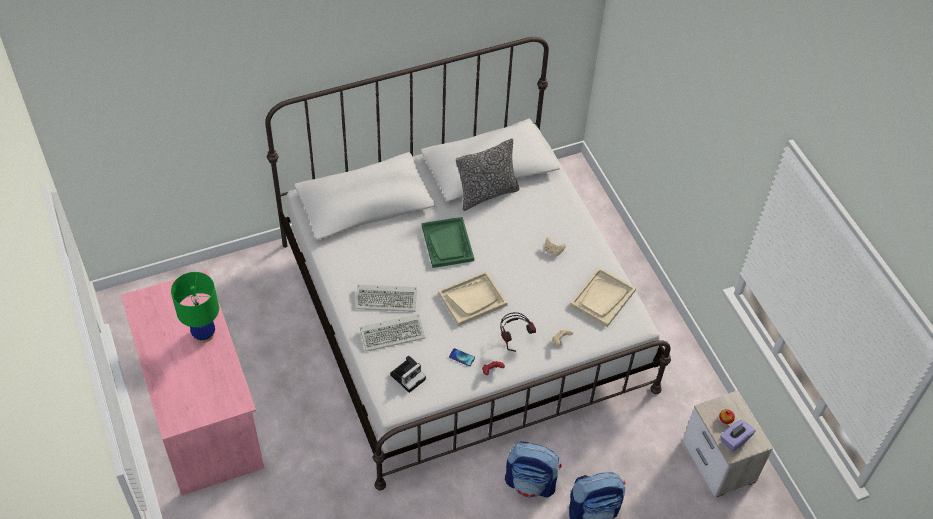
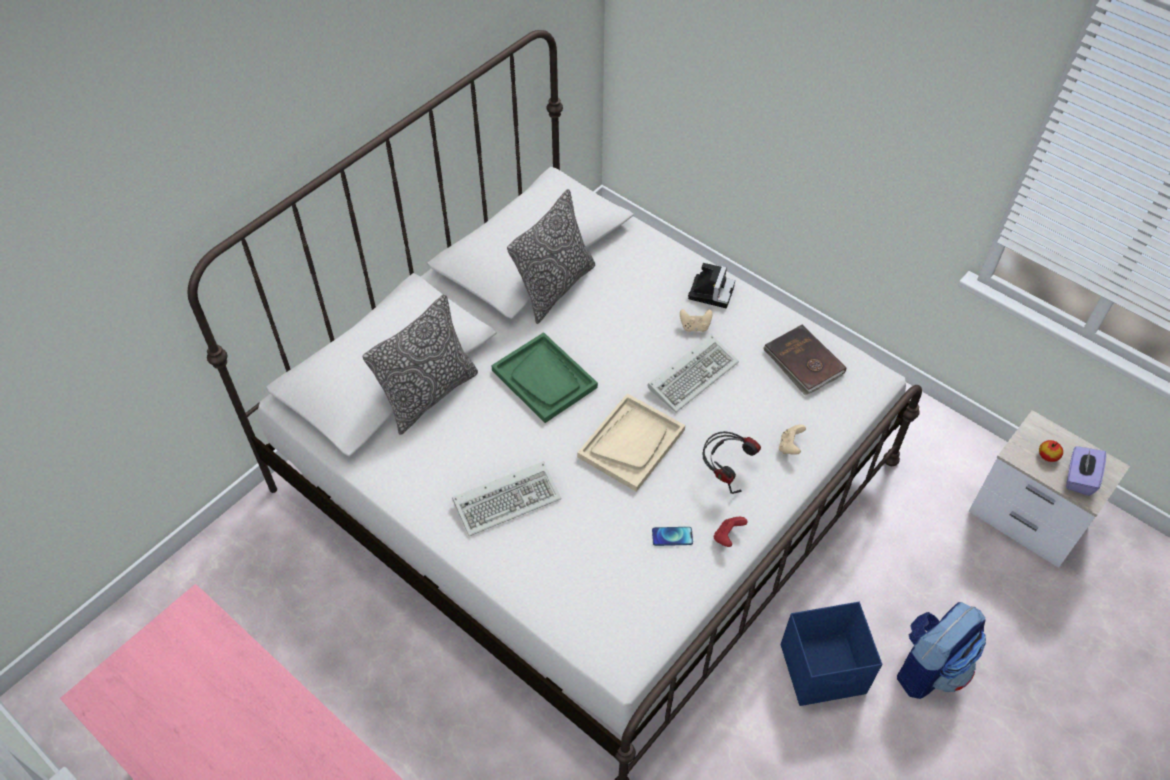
camera: 25 degrees left, 0 degrees up
green table lamp [171,272,219,343] -> none
keyboard [360,314,425,351] -> keyboard moved to [647,334,739,413]
camera [390,355,426,393] -> camera moved to [688,263,735,308]
backpack [505,441,561,498] -> blue storage box [781,602,882,706]
beige tray [570,267,636,327] -> brown book [764,325,846,395]
none -> pillow [363,294,478,435]

